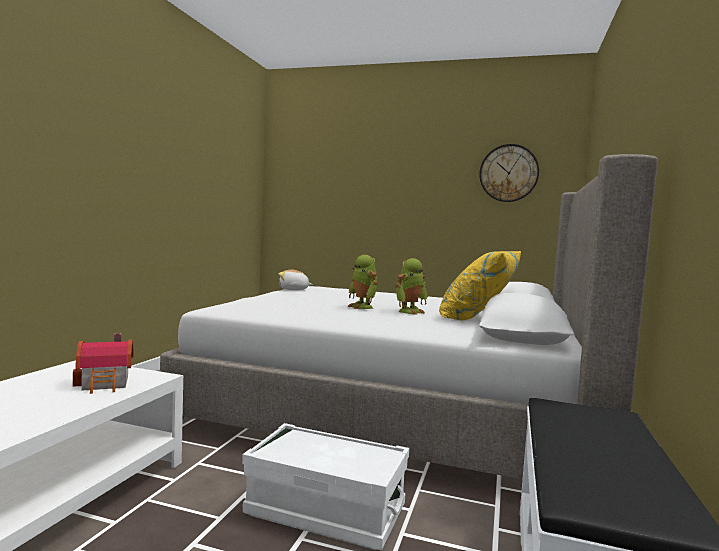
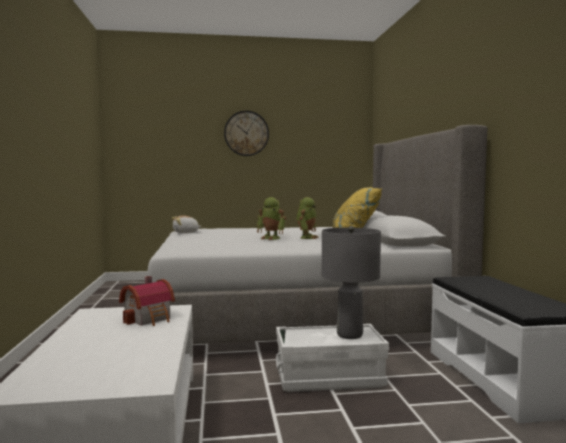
camera: 25 degrees left, 0 degrees up
wall clock [479,144,539,202] -> wall clock moved to [224,111,269,156]
none -> grey table lamp [322,226,381,339]

